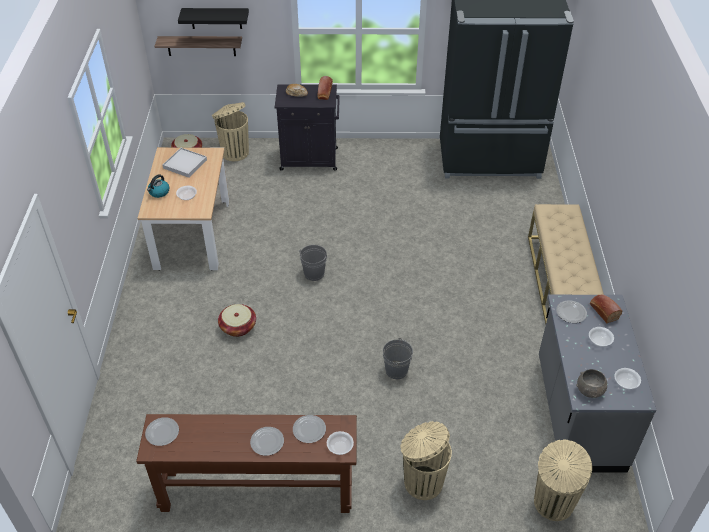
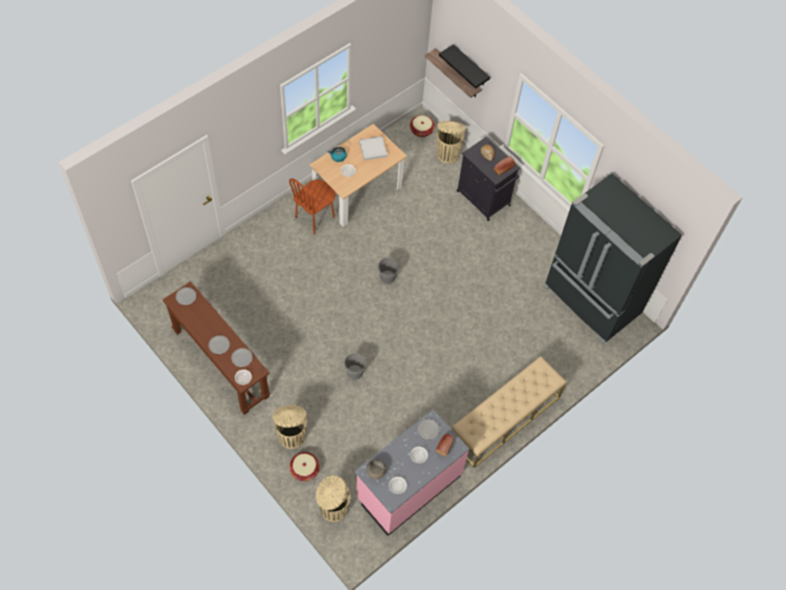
camera: 45 degrees right, 15 degrees up
basket [218,304,256,337] -> basket moved to [289,452,320,481]
grey counter [539,295,657,473] -> pink counter [354,410,470,536]
none -> brown chair [289,178,336,235]

